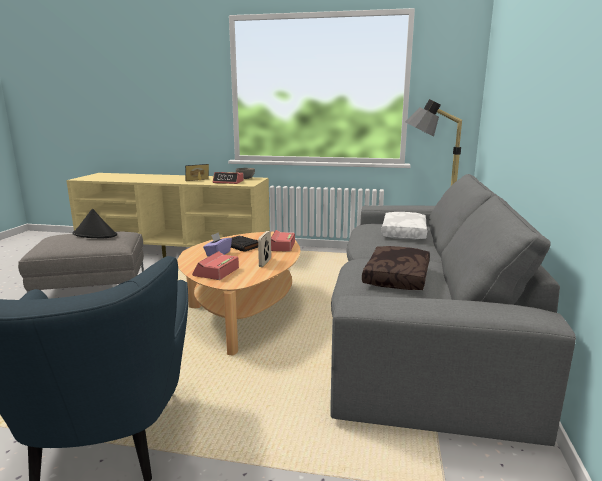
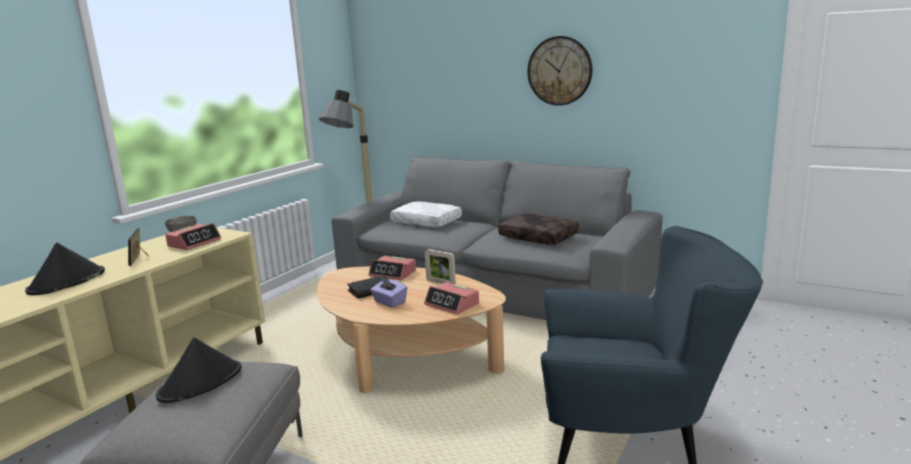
camera: 70 degrees left, 0 degrees up
none -> black hat [25,243,105,295]
none -> wall clock [527,36,592,106]

